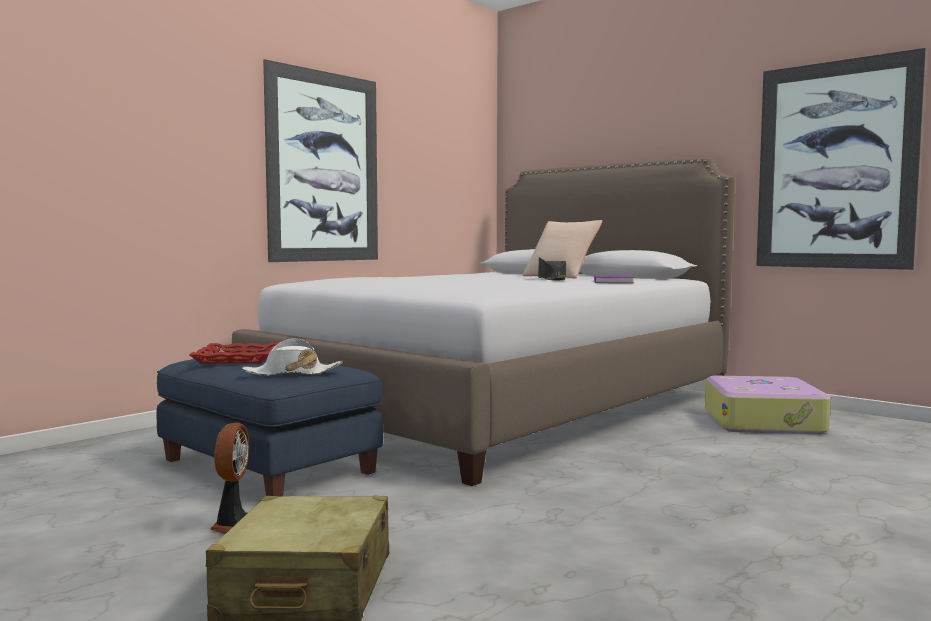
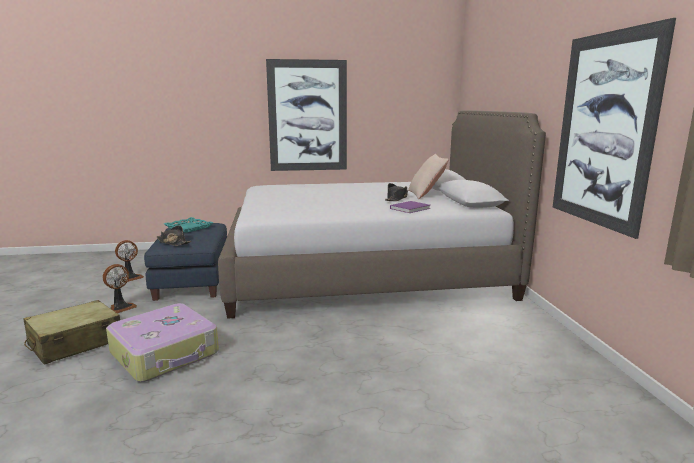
camera: 40 degrees right, 10 degrees up
red tray [189,343,278,364] -> turquoise tray [164,217,213,233]
white hat [241,338,343,376] -> black hat [157,225,191,246]
suitcase [705,376,832,434] -> suitcase moved to [106,303,219,382]
none -> fan [115,240,144,282]

